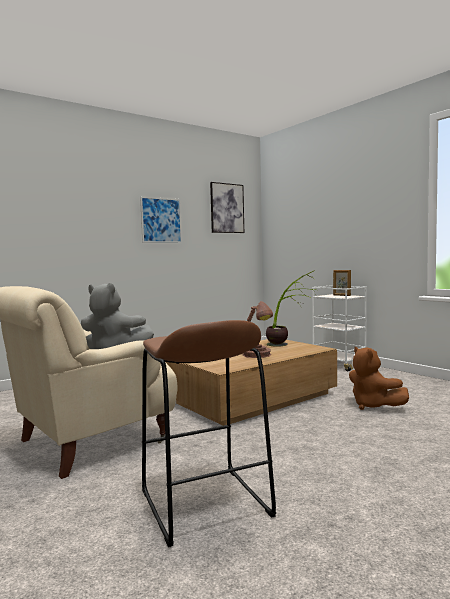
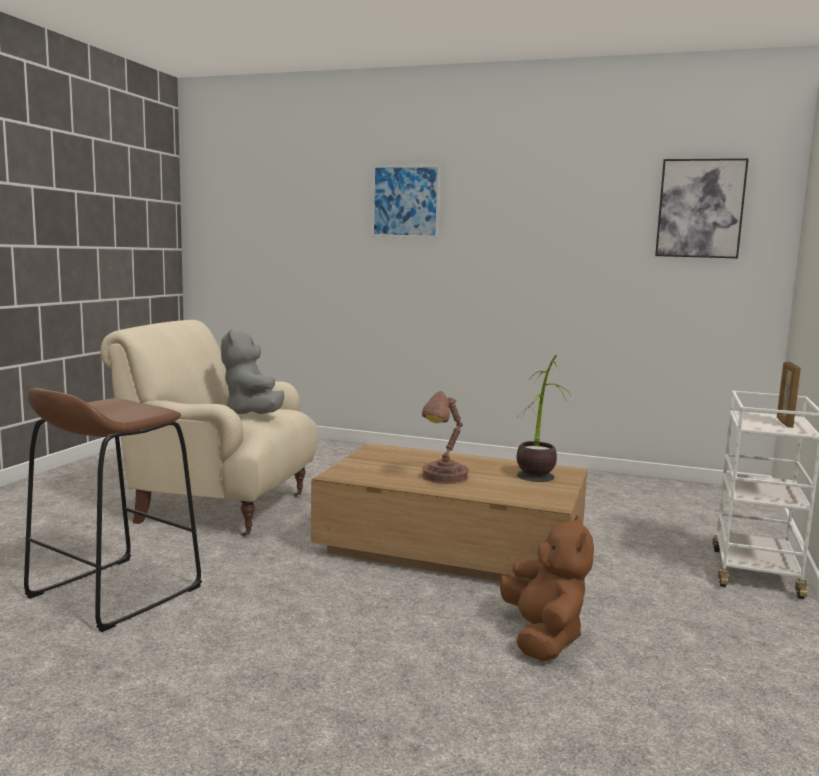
camera: 55 degrees right, 5 degrees up
picture [140,196,182,243] -> picture moved to [371,165,441,238]
brown plush toy [349,347,409,410] -> brown plush toy turned 150 degrees clockwise [500,515,594,662]

